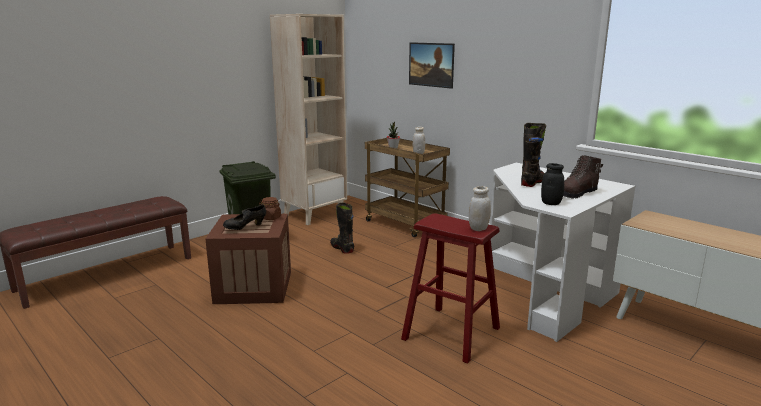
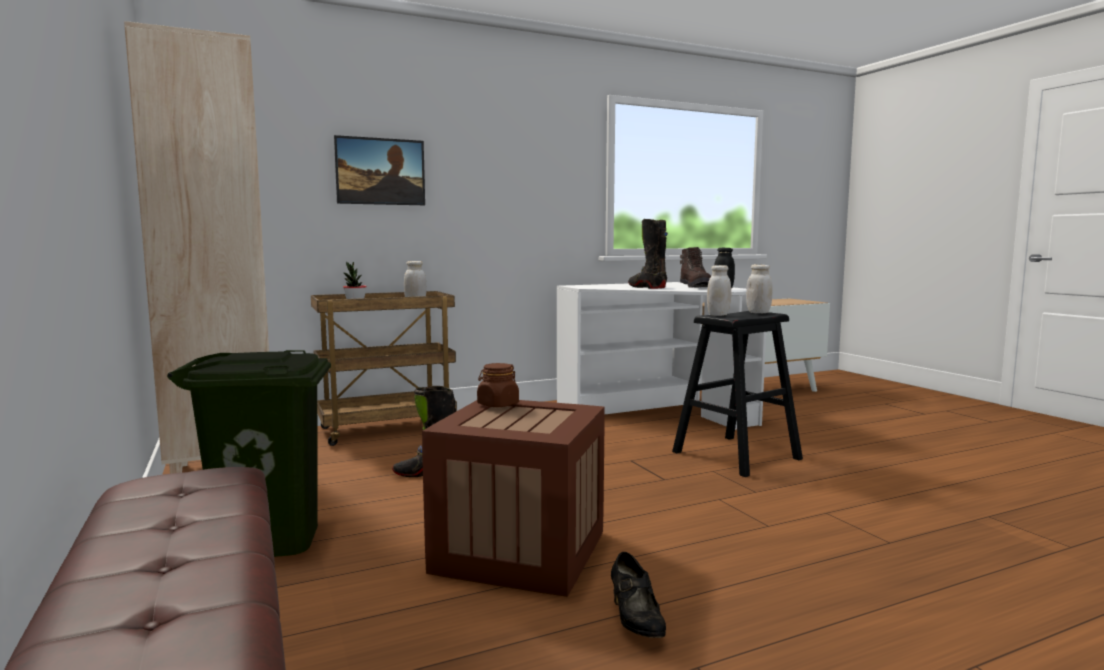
camera: 70 degrees left, 10 degrees down
black shoe [223,205,266,230] -> black shoe moved to [611,552,666,638]
red stool [401,213,500,364] -> black stool [672,311,803,477]
none -> white jar [707,265,731,316]

